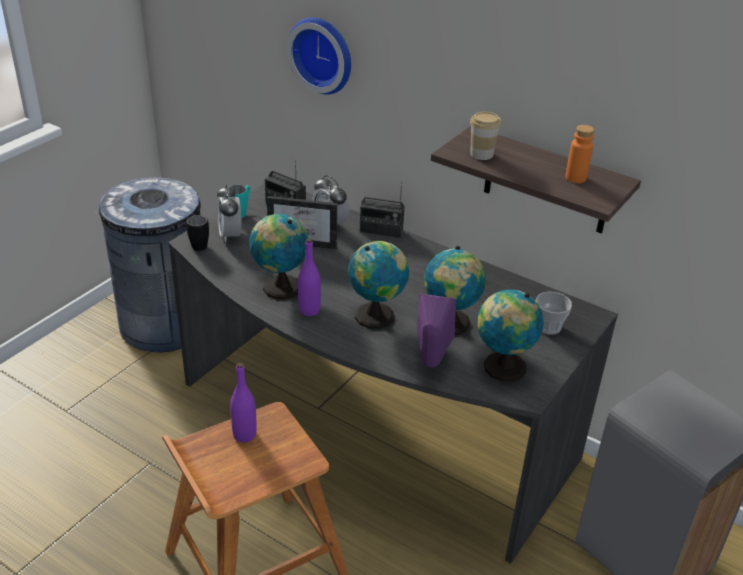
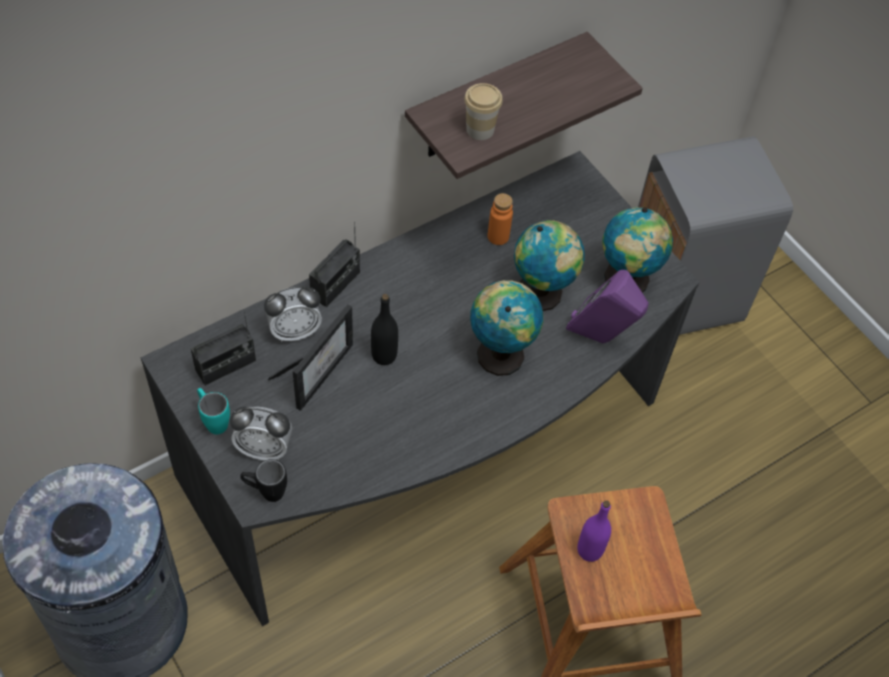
camera: 70 degrees left, 20 degrees up
globe [249,214,308,299] -> none
wall clock [287,17,351,94] -> none
purple bottle [298,238,321,316] -> none
cup [536,292,572,335] -> none
orange bottle [565,125,594,183] -> orange bottle moved to [488,193,513,245]
none -> black bottle [371,294,398,365]

